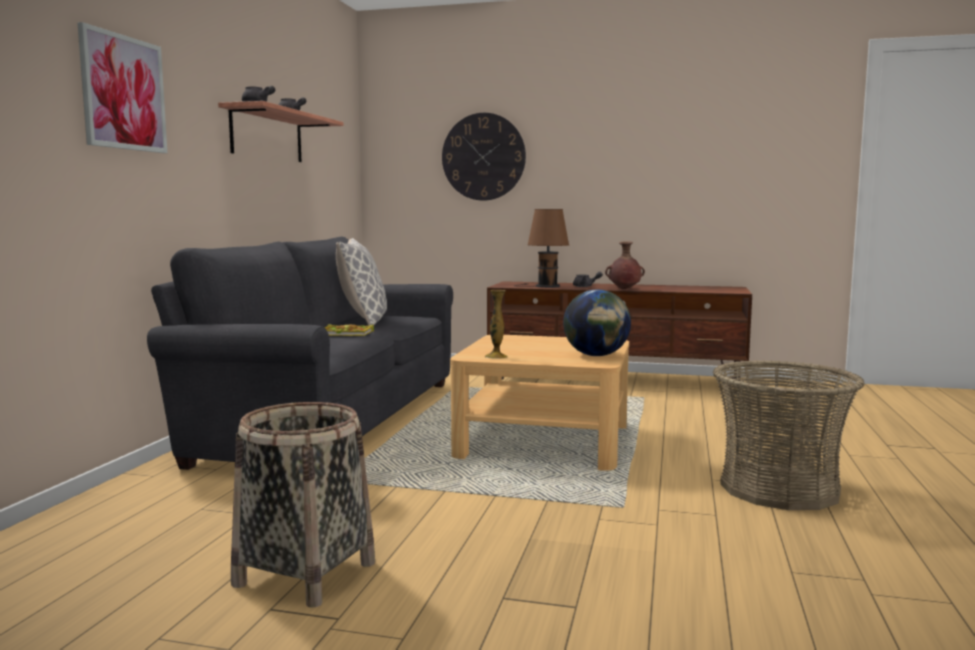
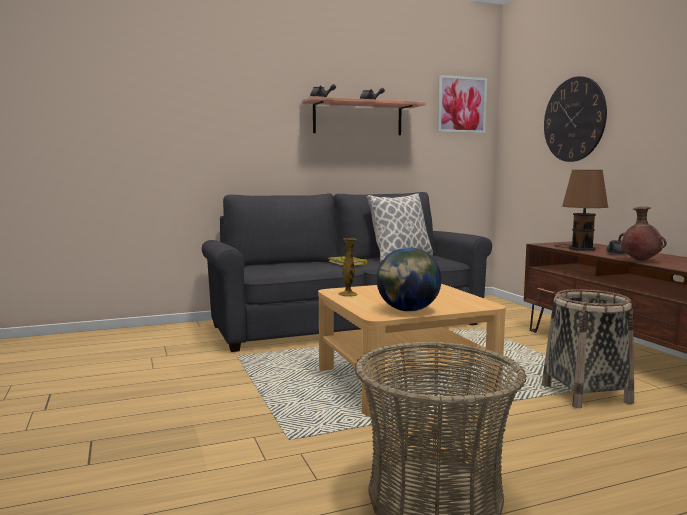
camera: 55 degrees right, 0 degrees up
picture [77,22,167,153] -> picture moved to [437,75,487,133]
basket [231,402,375,607] -> basket moved to [542,289,634,408]

